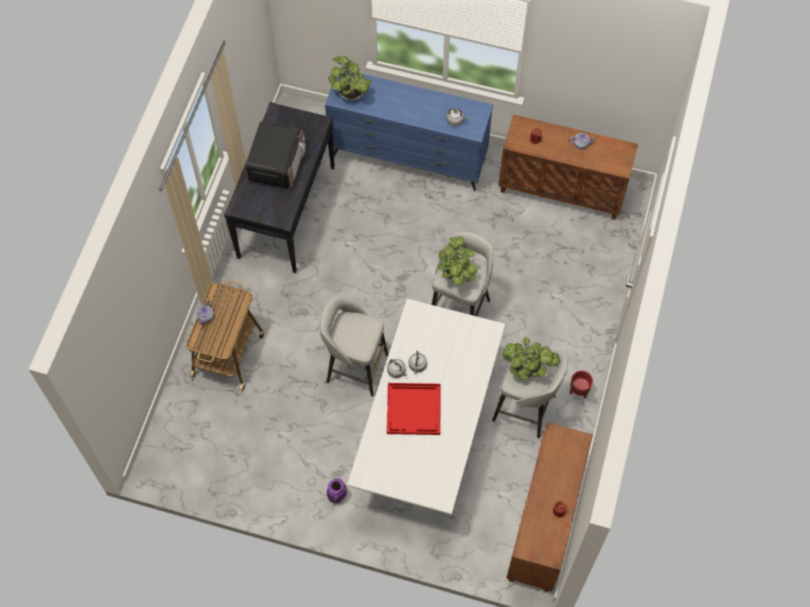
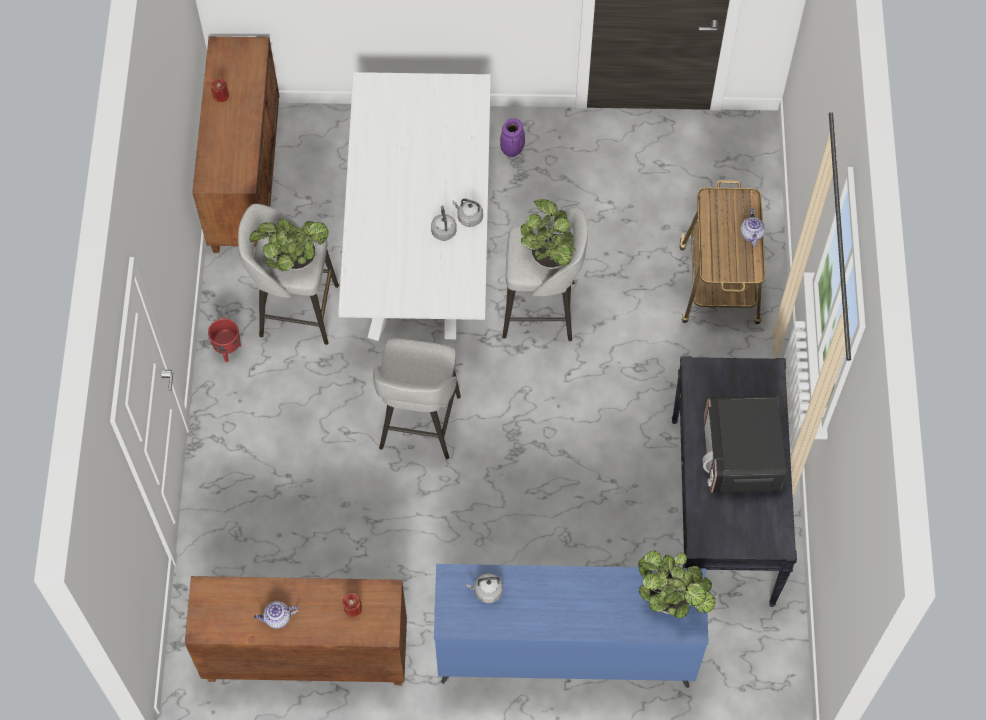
camera: 165 degrees right, 0 degrees up
red tray [387,383,441,435] -> none
potted plant [439,236,478,286] -> potted plant moved to [521,199,576,269]

